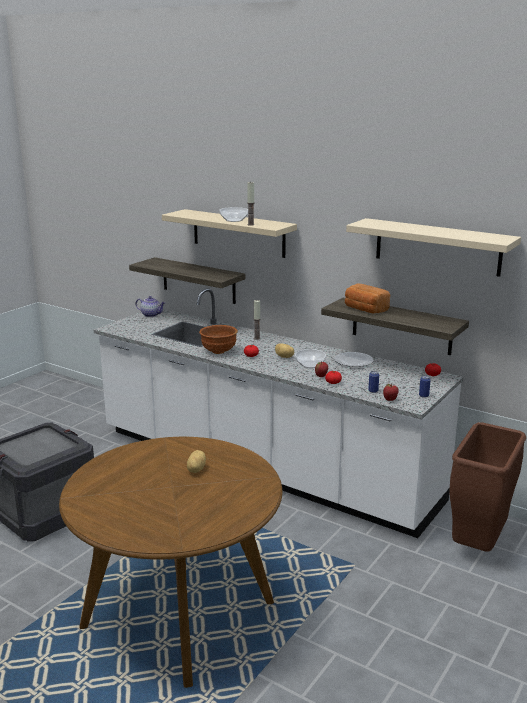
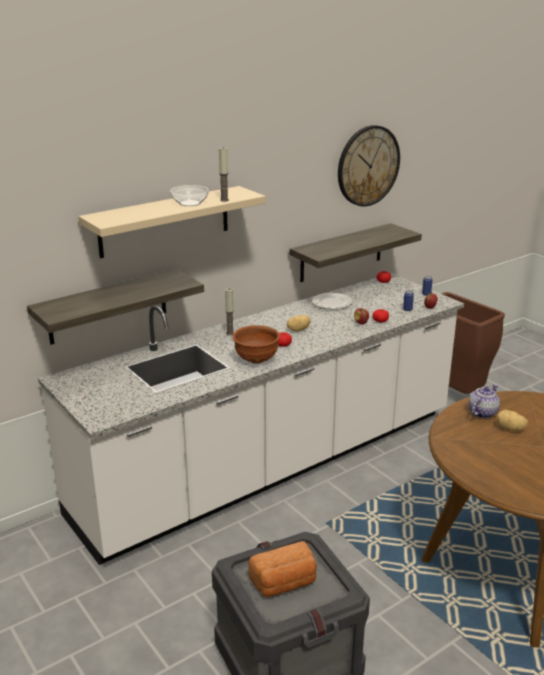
camera: 70 degrees left, 5 degrees up
teapot [136,296,165,317] -> teapot moved to [468,384,500,418]
bowl [295,349,326,368] -> none
bread [345,284,390,314] -> bread moved to [248,541,317,597]
beige shelf [346,218,521,277] -> wall clock [338,125,400,206]

